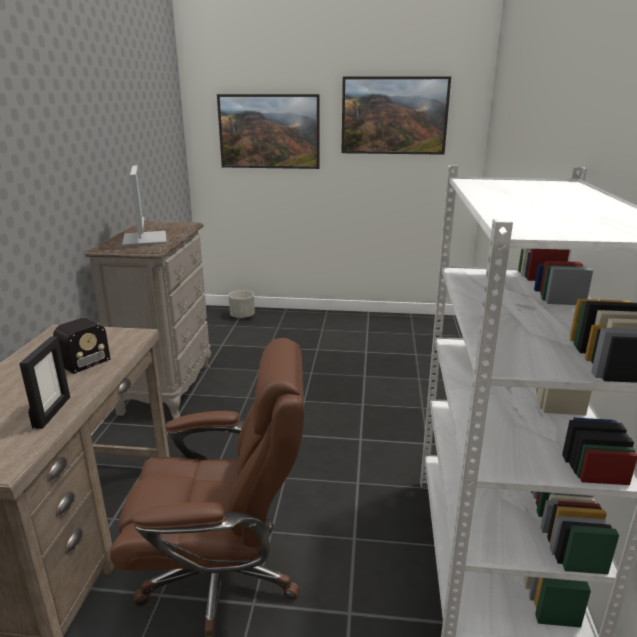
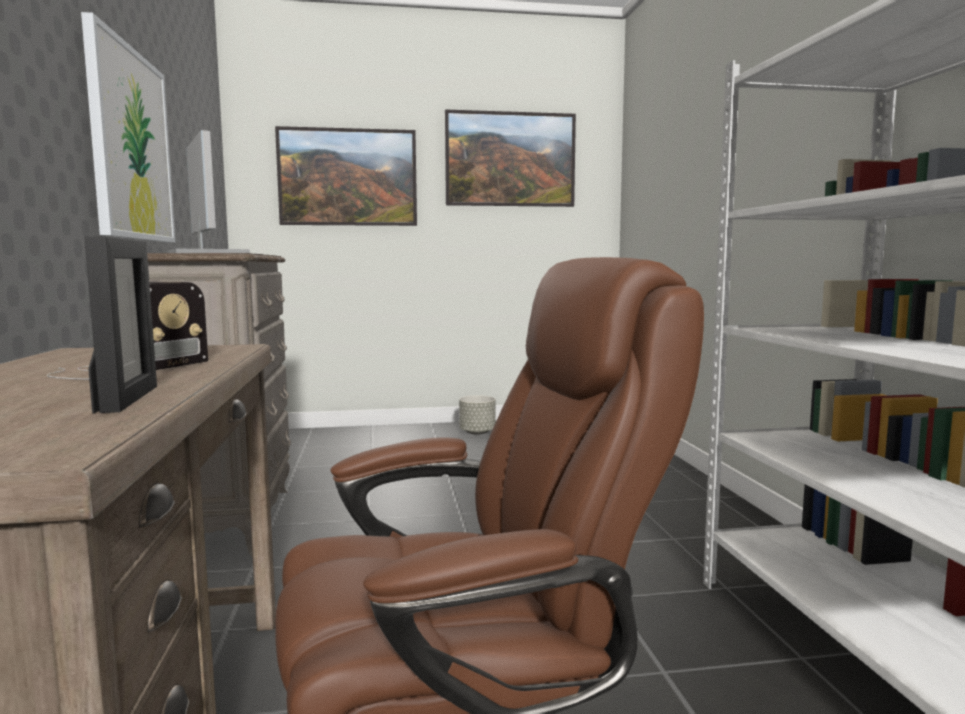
camera: 15 degrees left, 15 degrees down
grey planter [229,290,255,319] -> grey planter moved to [459,395,495,435]
none -> picture [81,12,175,243]

